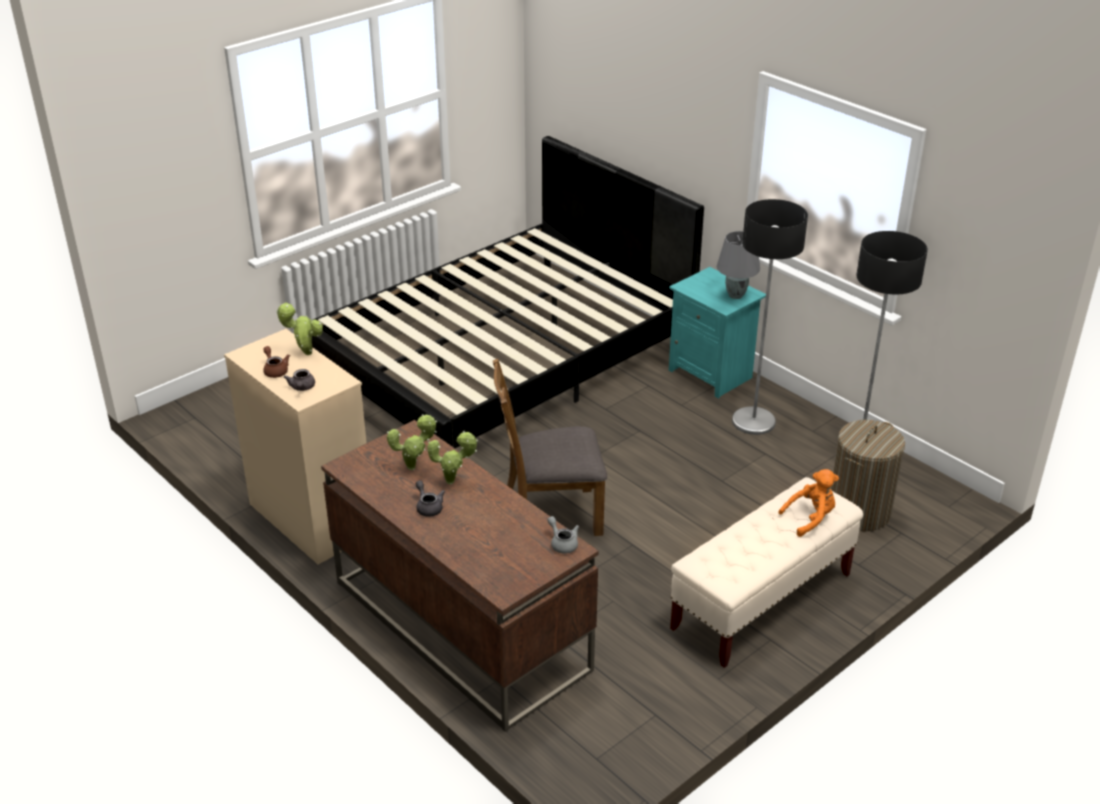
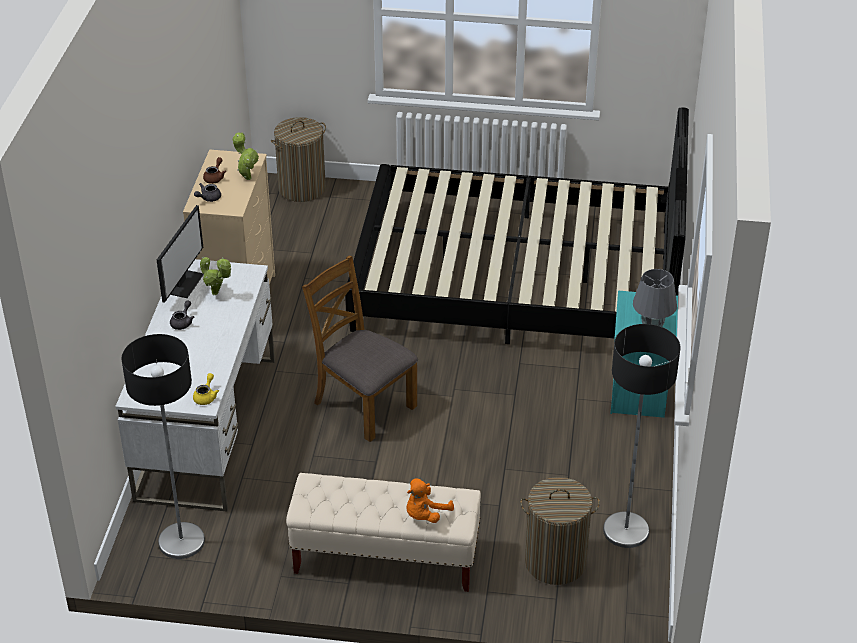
camera: 50 degrees right, 5 degrees up
brown desk [321,420,599,731] -> white desk [115,259,275,512]
potted plant [427,431,478,485] -> none
grey teapot [548,516,579,554] -> yellow teapot [193,373,219,405]
floor lamp [732,199,808,435] -> floor lamp moved to [121,334,205,559]
orange plush toy [778,469,839,537] -> orange plush toy turned 105 degrees clockwise [407,478,454,523]
none -> monitor [157,205,204,303]
none -> laundry basket [271,117,326,202]

